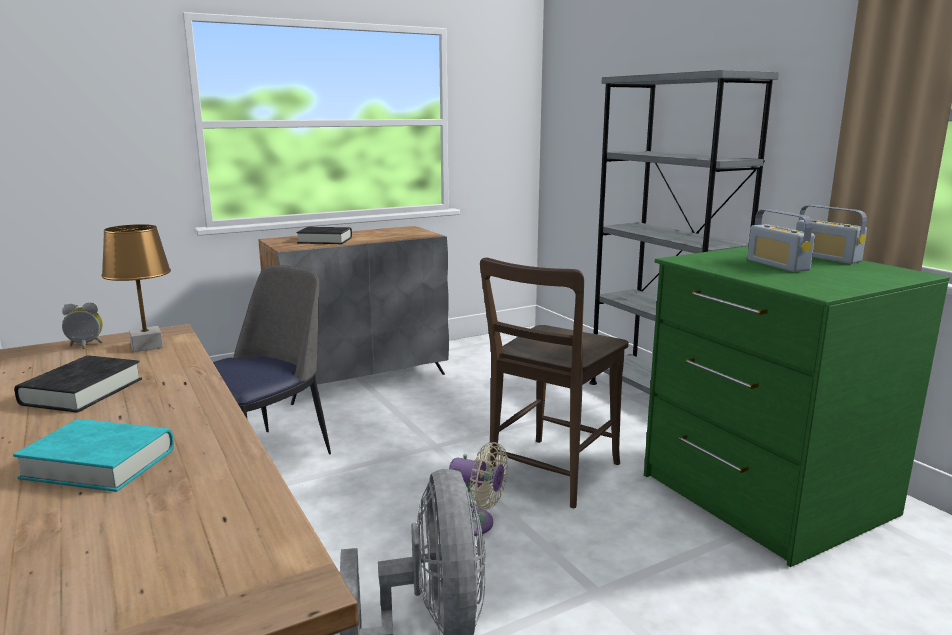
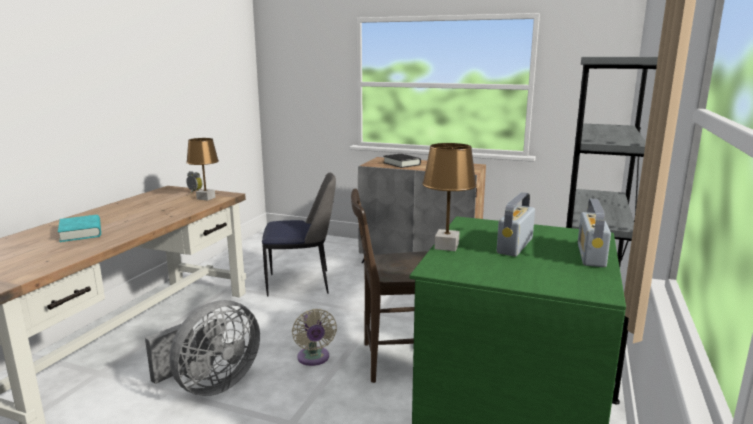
camera: 50 degrees right, 0 degrees up
black book [14,355,142,413] -> none
none -> brown table lamp [422,143,477,251]

